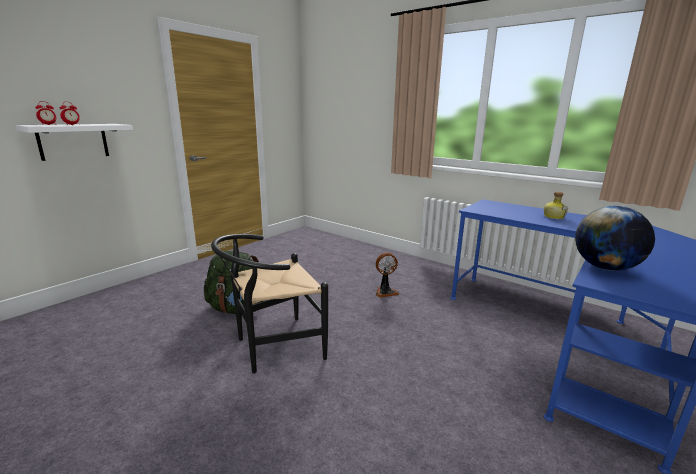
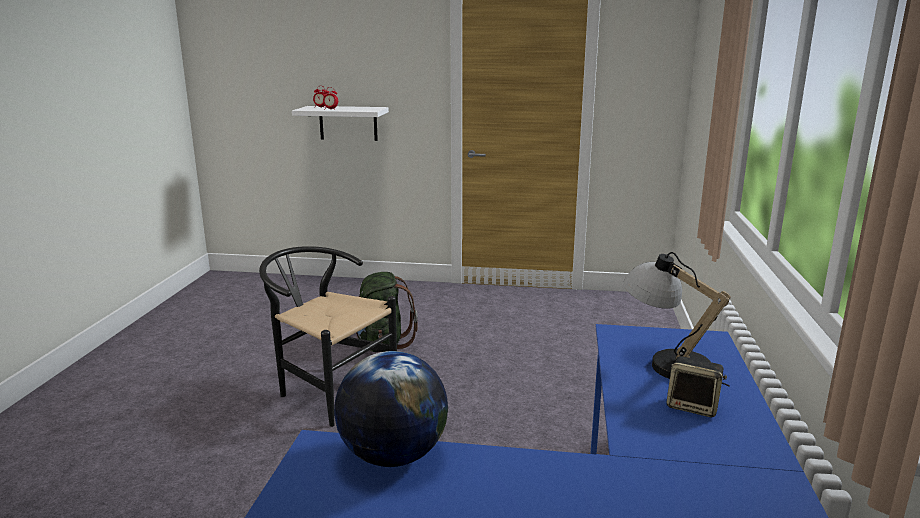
camera: 60 degrees right, 0 degrees up
fan [376,252,399,298] -> none
bottle [544,192,568,219] -> speaker [666,356,727,418]
none -> table lamp [624,252,731,387]

